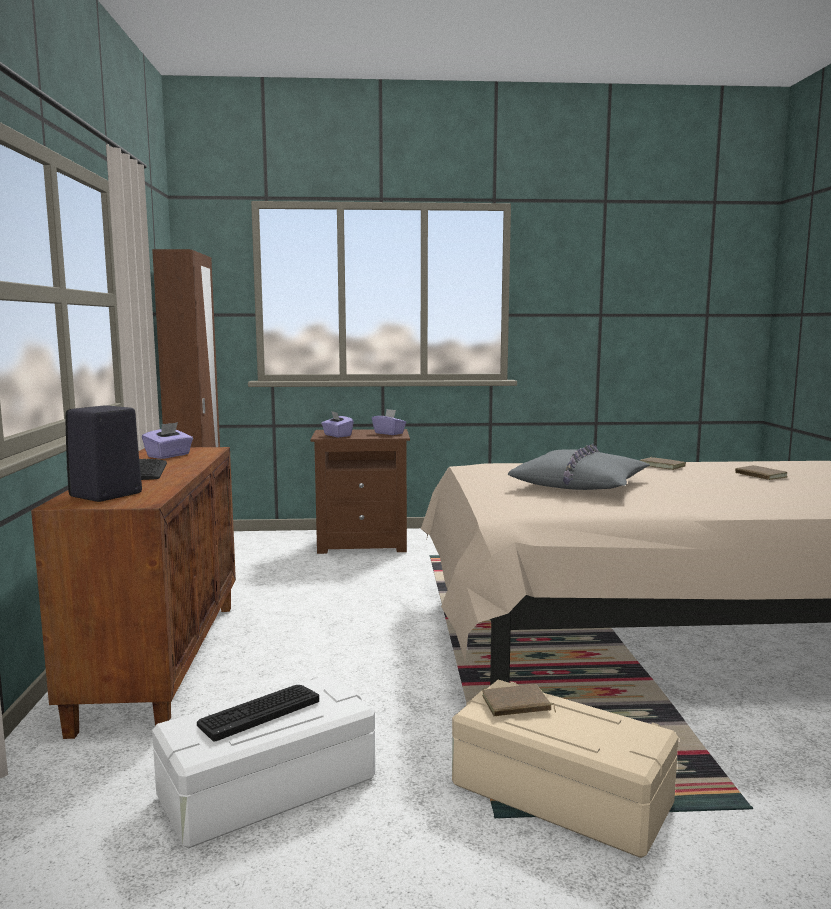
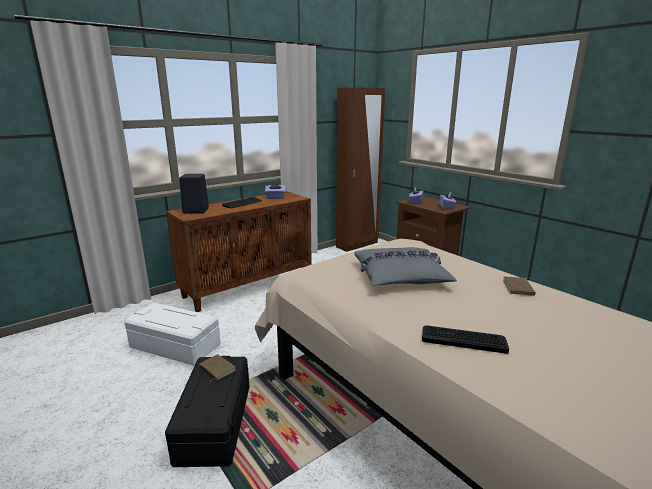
camera: 55 degrees right, 10 degrees up
keyboard [197,685,319,741] -> keyboard moved to [422,326,509,354]
beige storage box [452,680,678,858] -> black storage box [165,356,250,467]
brown book [735,465,787,480] -> none

